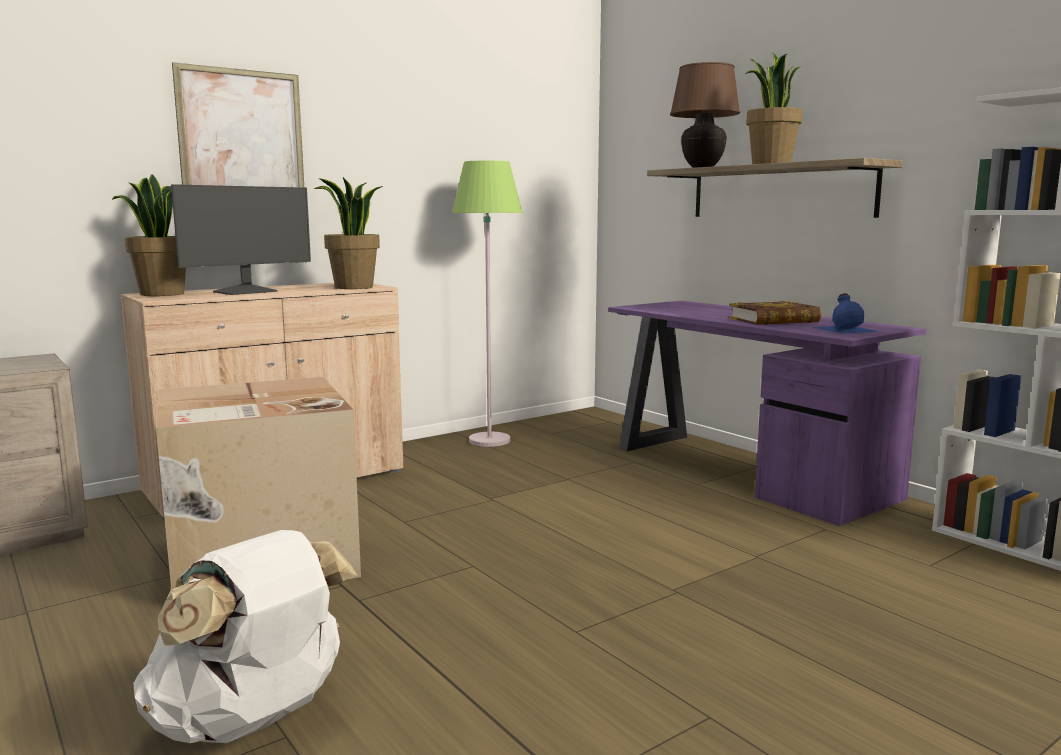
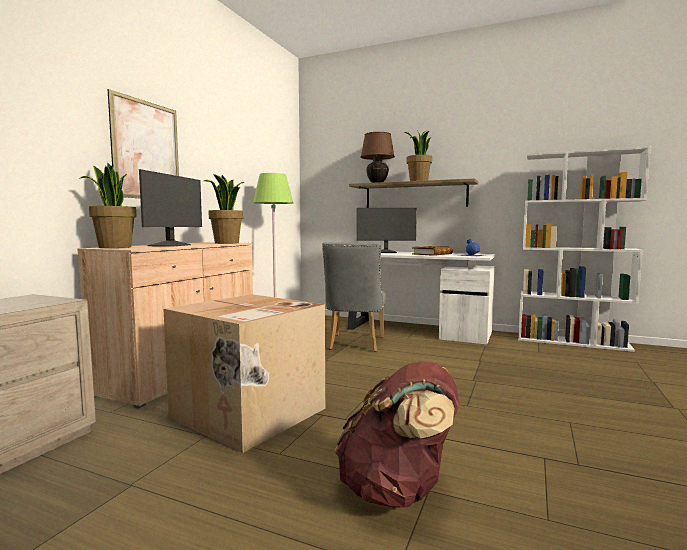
camera: 30 degrees left, 5 degrees down
white backpack [133,530,358,743] -> brown backpack [335,361,459,508]
purple desk [608,301,926,526] -> white desk [347,252,495,344]
none -> grey chair [322,242,386,352]
none -> monitor [357,208,417,253]

